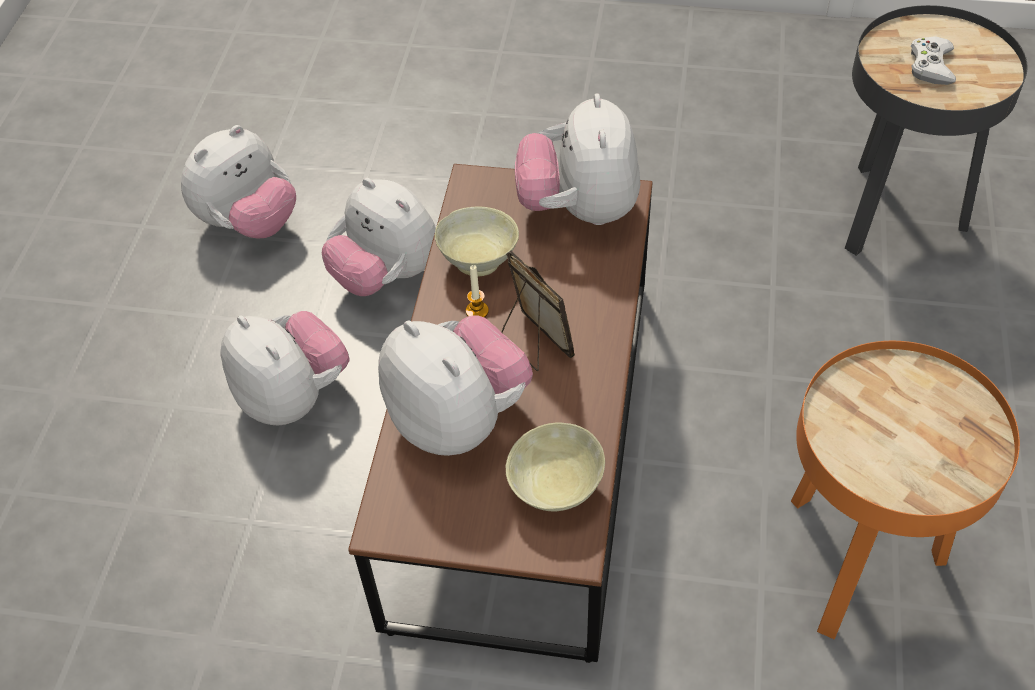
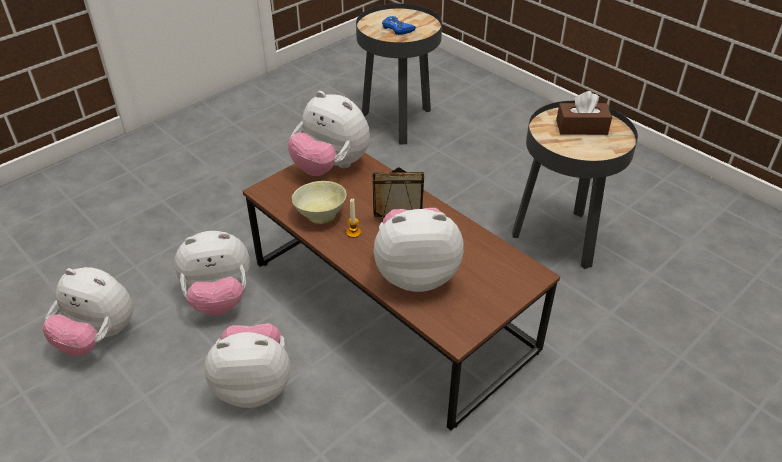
camera: 55 degrees left, 10 degrees down
plush toy [181,125,296,239] -> plush toy turned 120 degrees clockwise [43,267,133,356]
beige bowl [506,423,605,512] -> none
orange side table [791,341,1020,639] -> black side table [512,101,638,269]
white game controller [911,36,956,85] -> blue game controller [382,16,416,35]
none -> brown tissue box [556,91,612,135]

